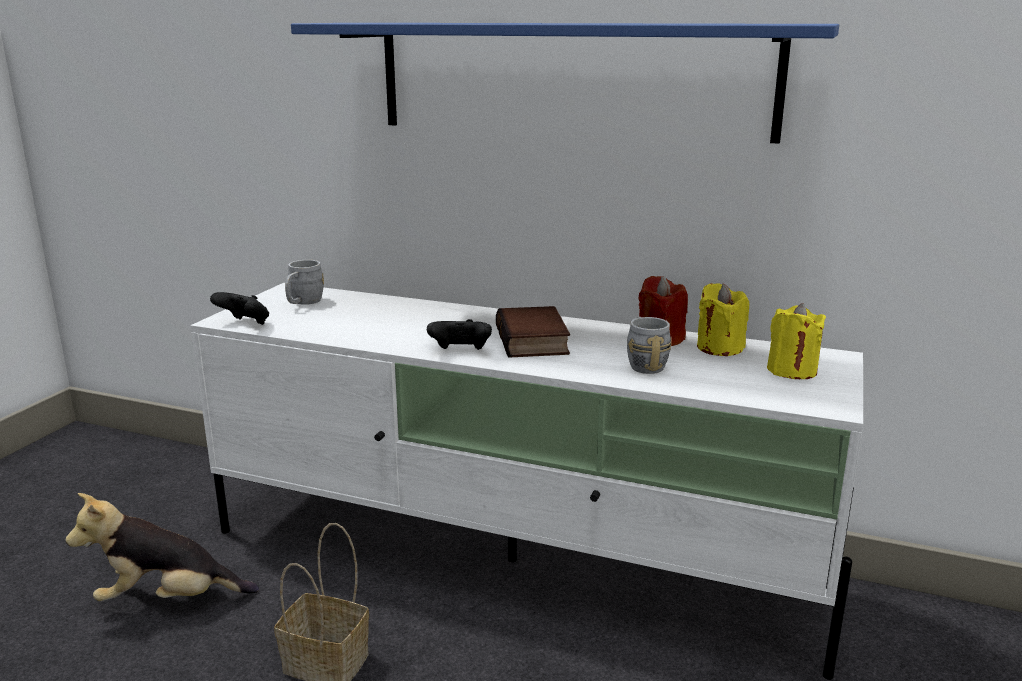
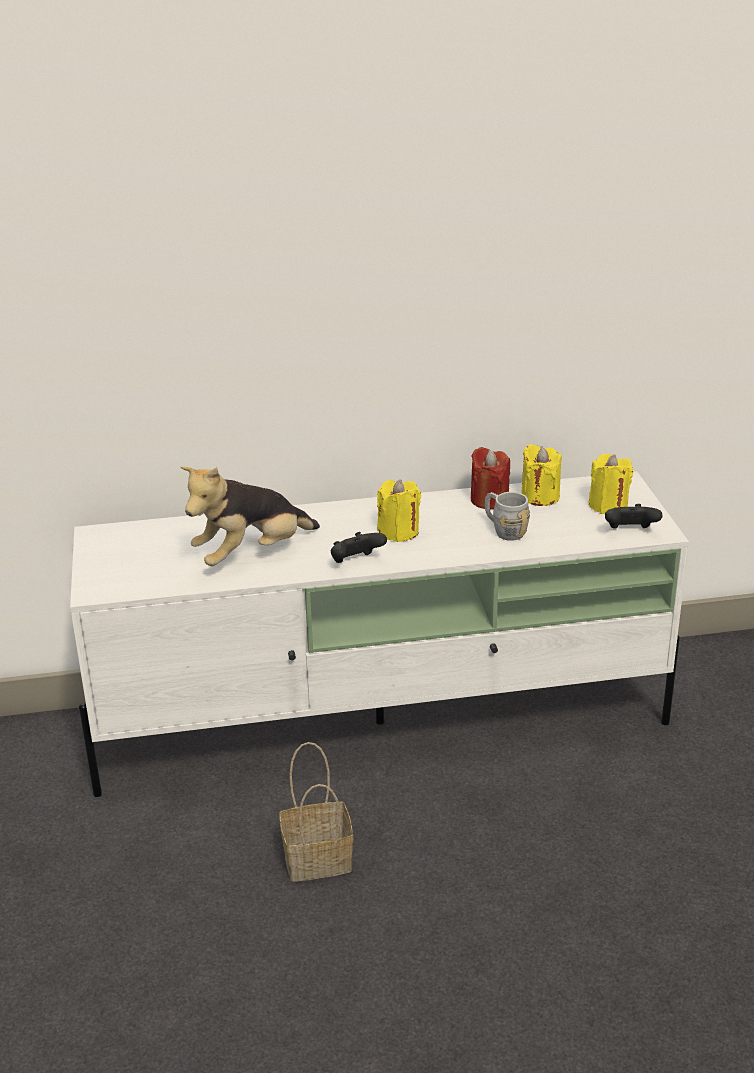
camera: 30 degrees left, 10 degrees up
plush toy [66,493,259,601] -> plush toy moved to [181,466,320,566]
black game controller [210,292,269,325] -> black game controller moved to [605,504,662,529]
grey mug [285,260,324,305] -> none
blue shelf [291,23,839,144] -> none
book [496,306,570,358] -> yellow candle [377,479,421,542]

